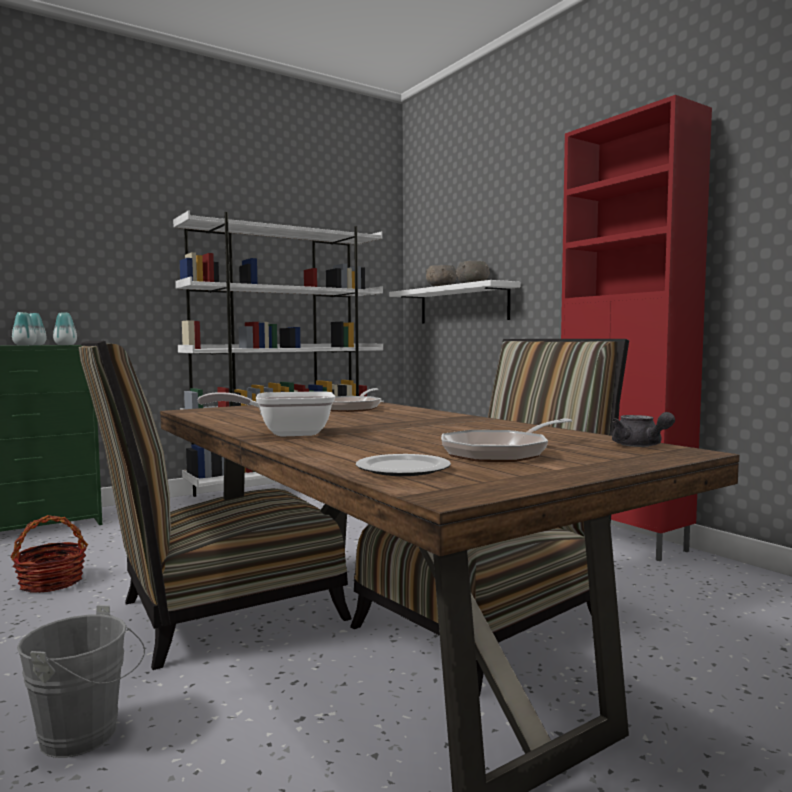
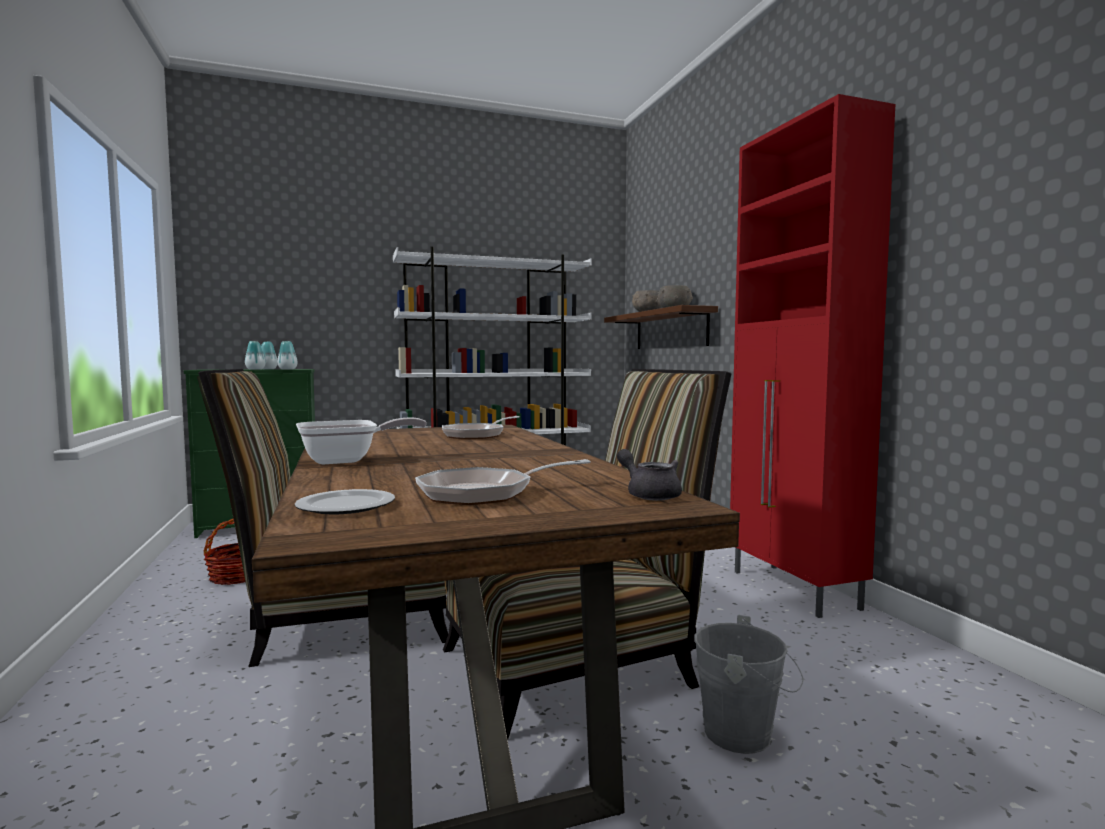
camera: 15 degrees right, 0 degrees up
grey bucket [17,605,145,758] -> grey bucket moved to [694,615,803,754]
frying pan [198,391,336,437] -> frying pan turned 150 degrees clockwise [296,417,427,464]
white shelf [389,280,520,323] -> brown shelf [604,305,718,349]
grey teapot [612,412,675,447] -> grey teapot turned 150 degrees clockwise [617,449,682,501]

